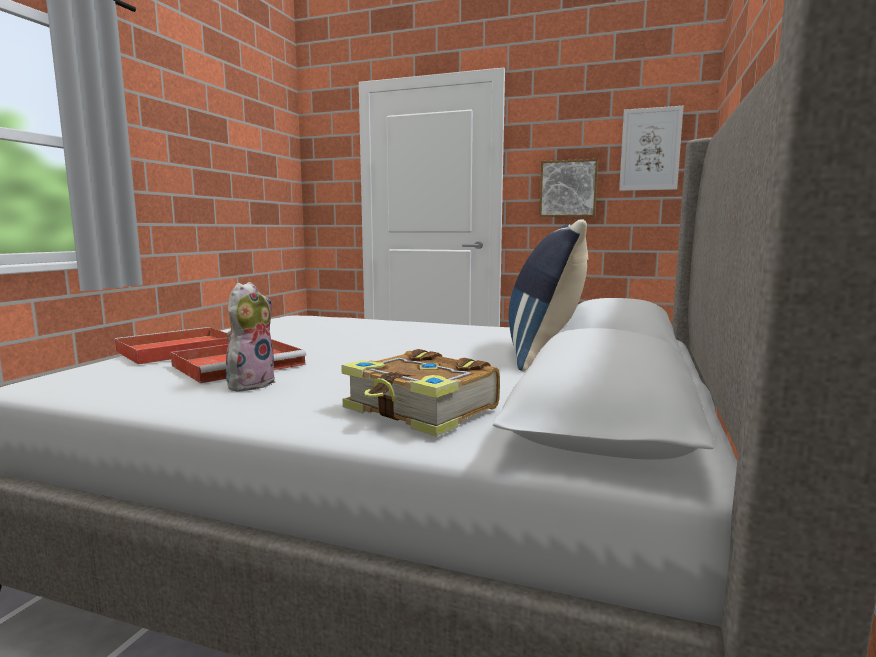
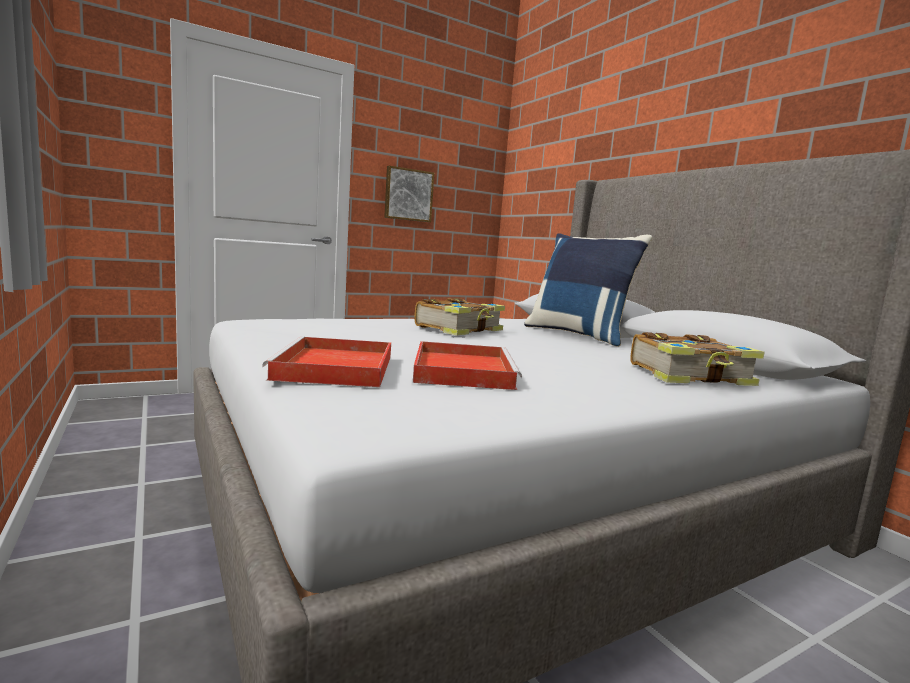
camera: 50 degrees left, 0 degrees up
plush toy [226,282,275,391] -> none
picture [619,106,683,191] -> none
none -> book [415,298,505,335]

